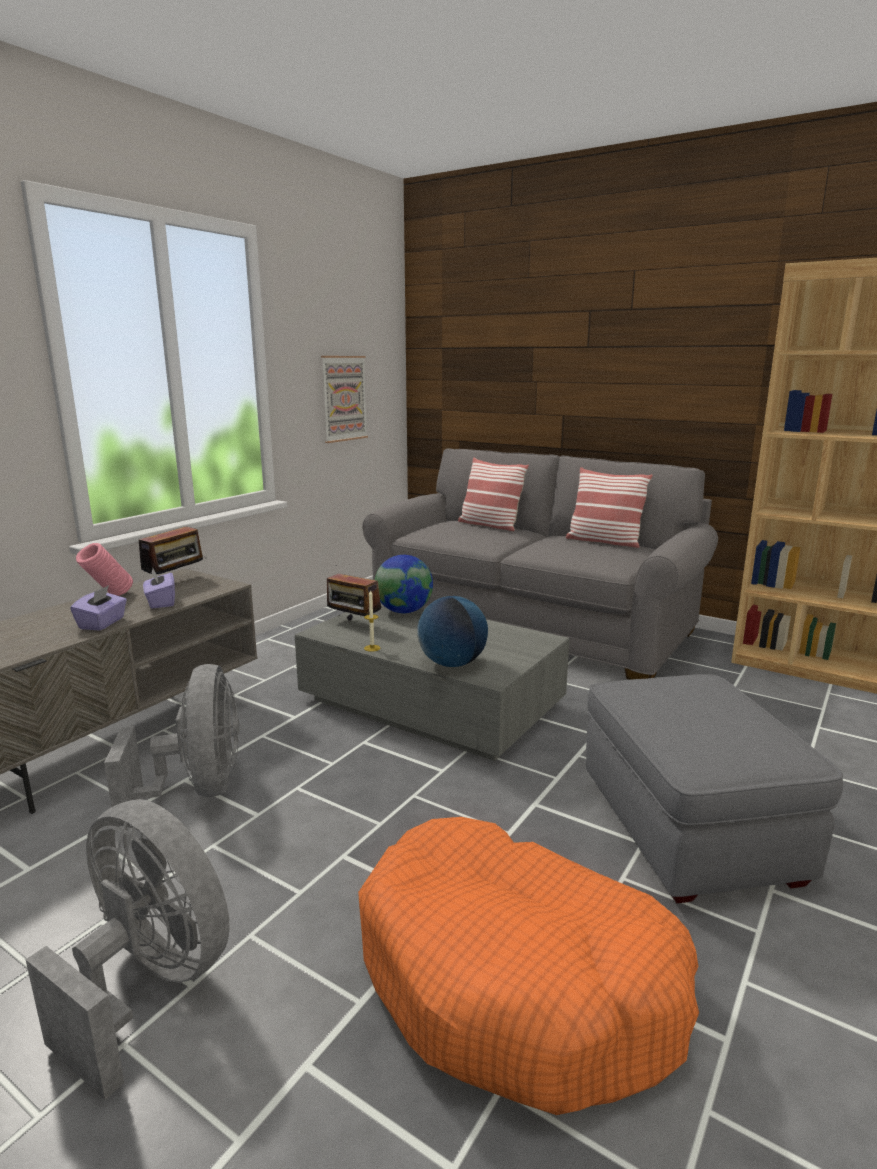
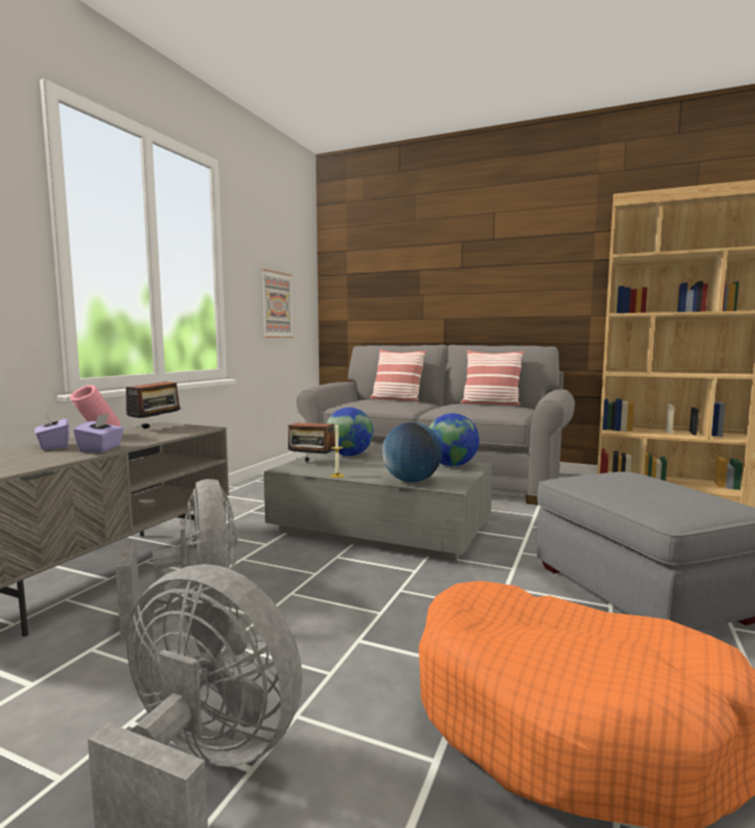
camera: 10 degrees left, 10 degrees down
purple tissue box [143,568,175,609] -> purple tissue box moved to [35,412,69,450]
none -> globe [429,413,479,467]

